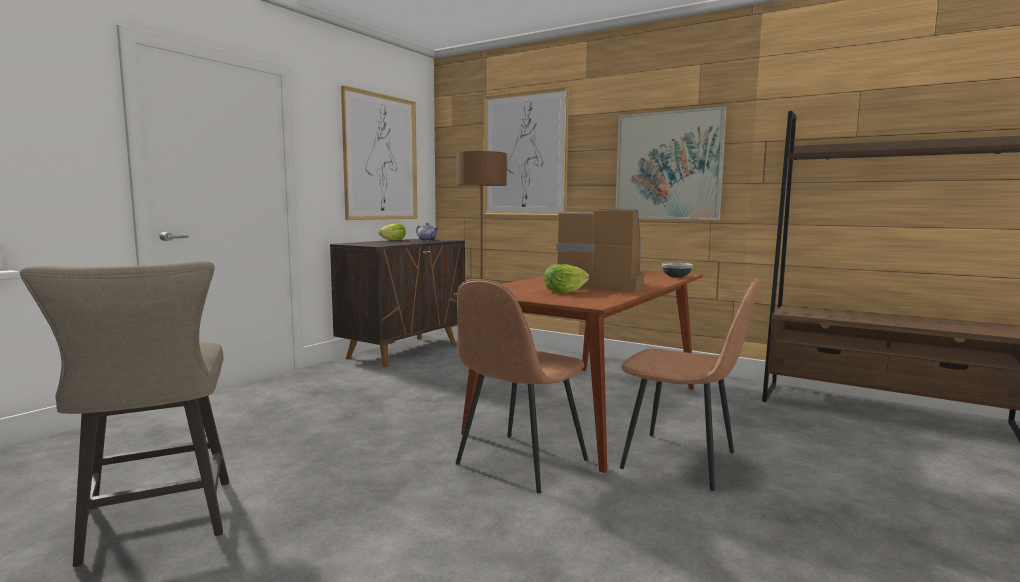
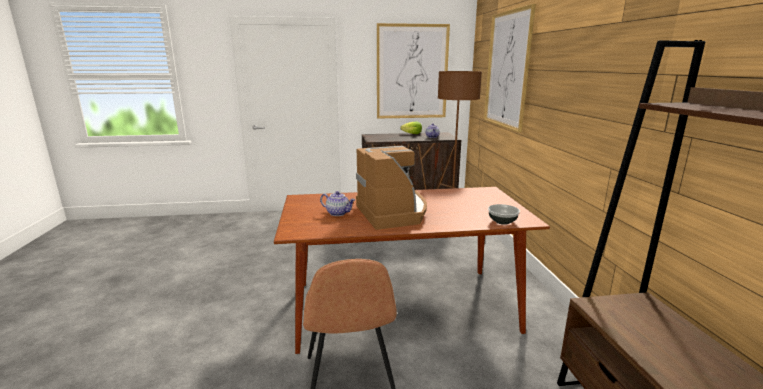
camera: 50 degrees right, 10 degrees up
beige stool [20,261,229,567] -> none
brown chair [456,279,588,493] -> none
lettuce [544,264,589,293] -> teapot [320,191,355,216]
picture [616,106,727,220] -> none

